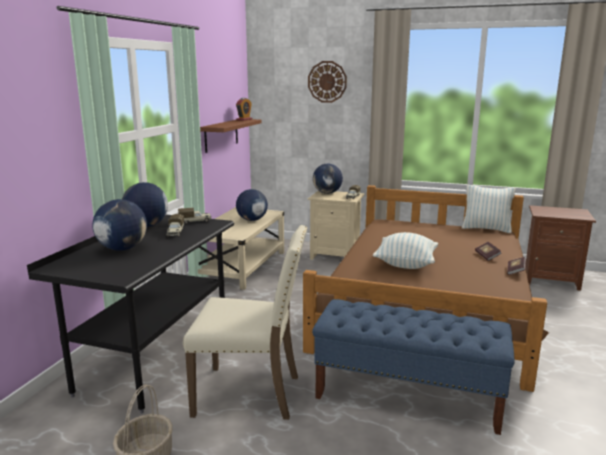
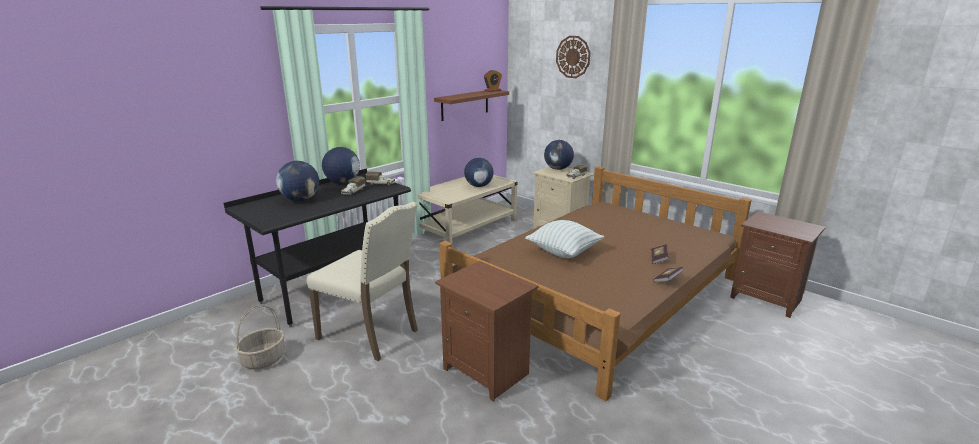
camera: 25 degrees right, 5 degrees up
blue bench [312,299,515,435] -> brown nightstand [435,261,538,402]
pillow [462,184,516,233] -> none

